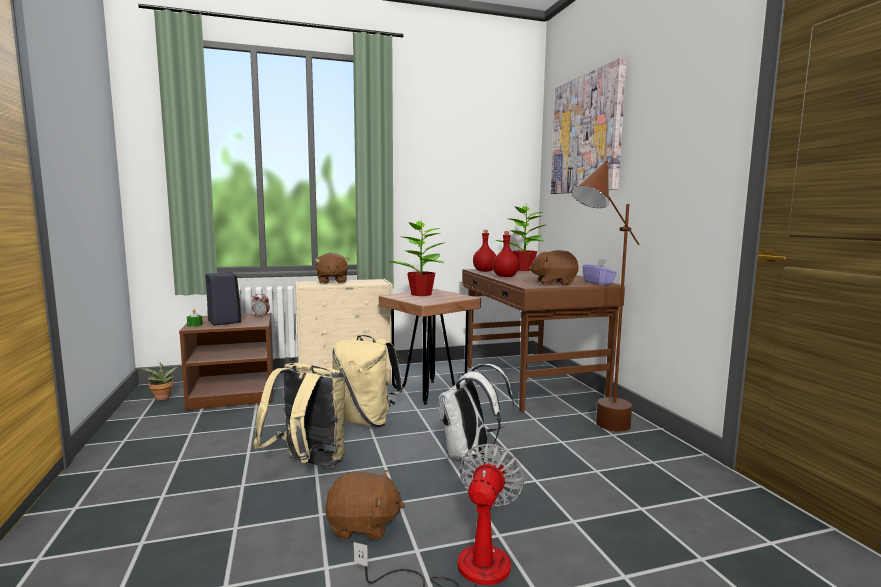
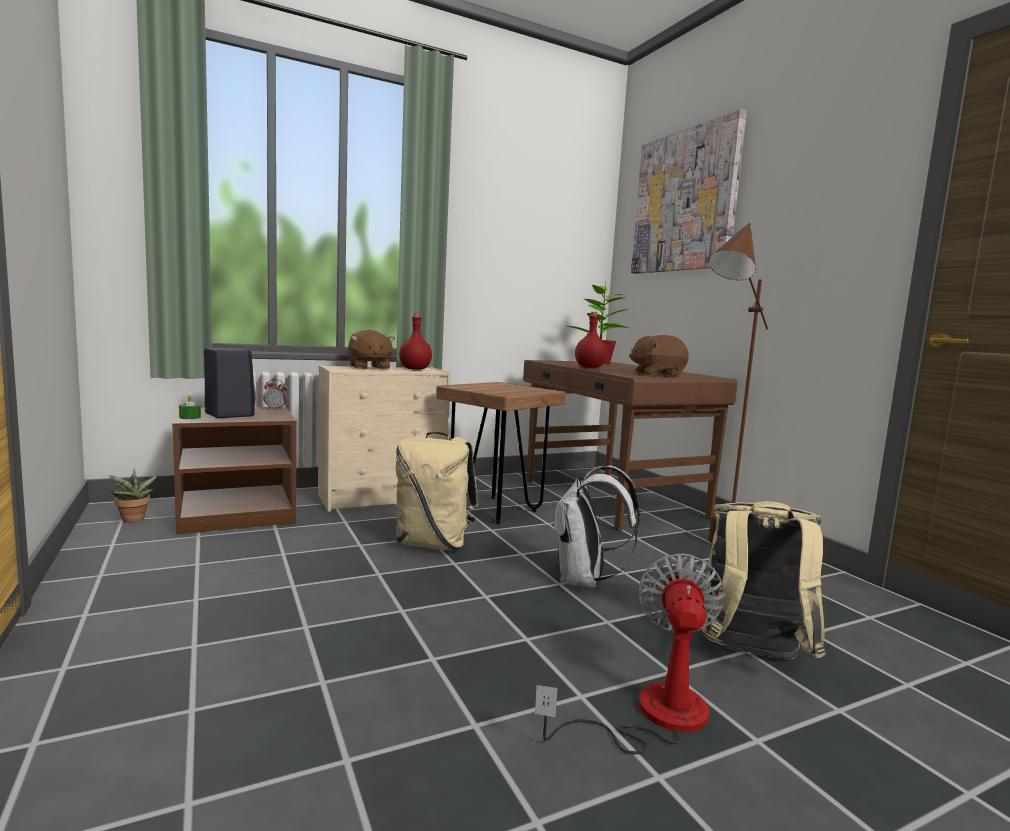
camera: 10 degrees left, 0 degrees up
beige backpack [253,362,345,467] -> beige backpack moved to [702,501,826,660]
brown plush toy [325,470,405,540] -> none
potted plant [387,217,444,296] -> none
red bottle [473,230,496,272] -> red bottle moved to [399,313,432,370]
purple tissue box [582,258,617,285] -> none

